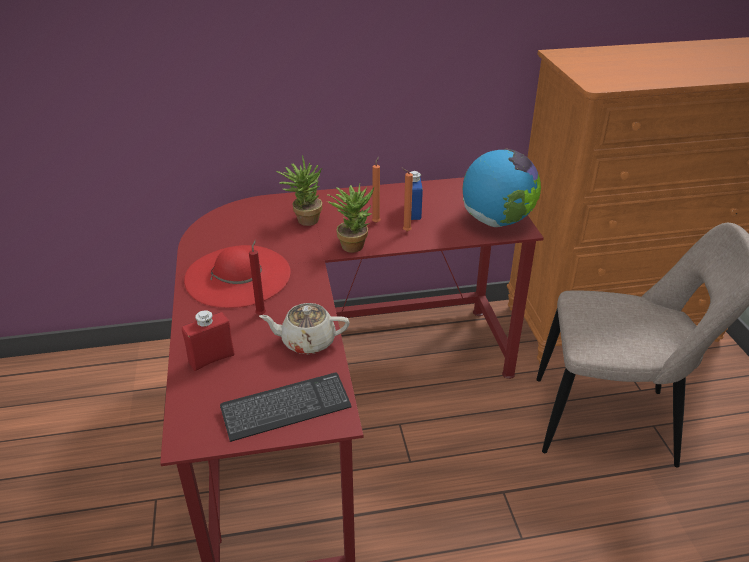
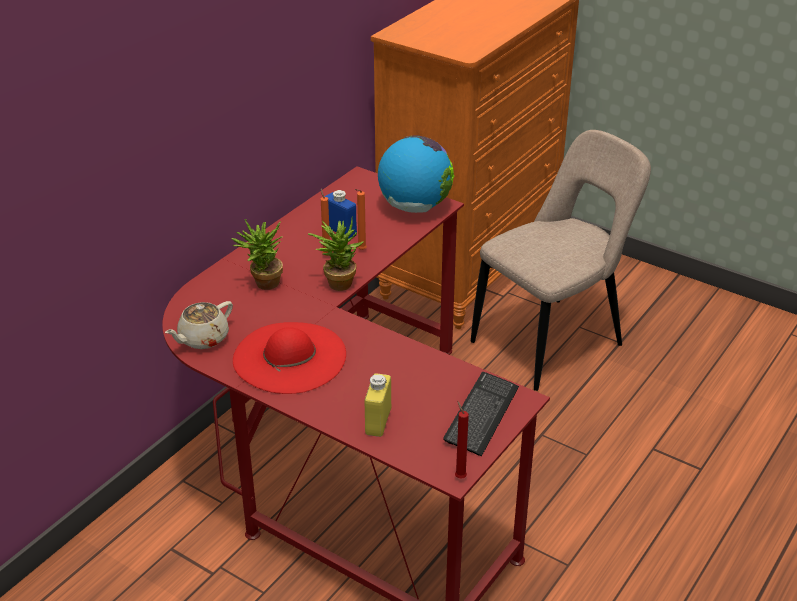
camera: 45 degrees left, 0 degrees up
red bottle [182,310,234,371] -> yellow bottle [364,373,391,437]
red candle [249,240,266,315] -> red candle moved to [455,401,469,479]
beige teapot [259,303,350,354] -> beige teapot moved to [165,301,233,349]

